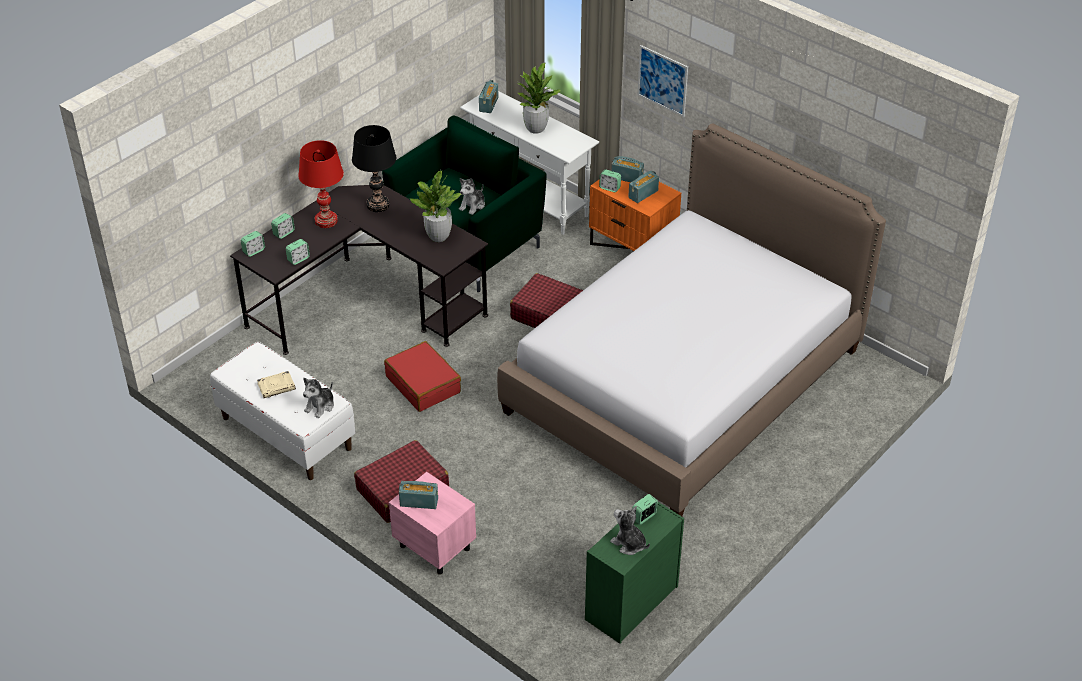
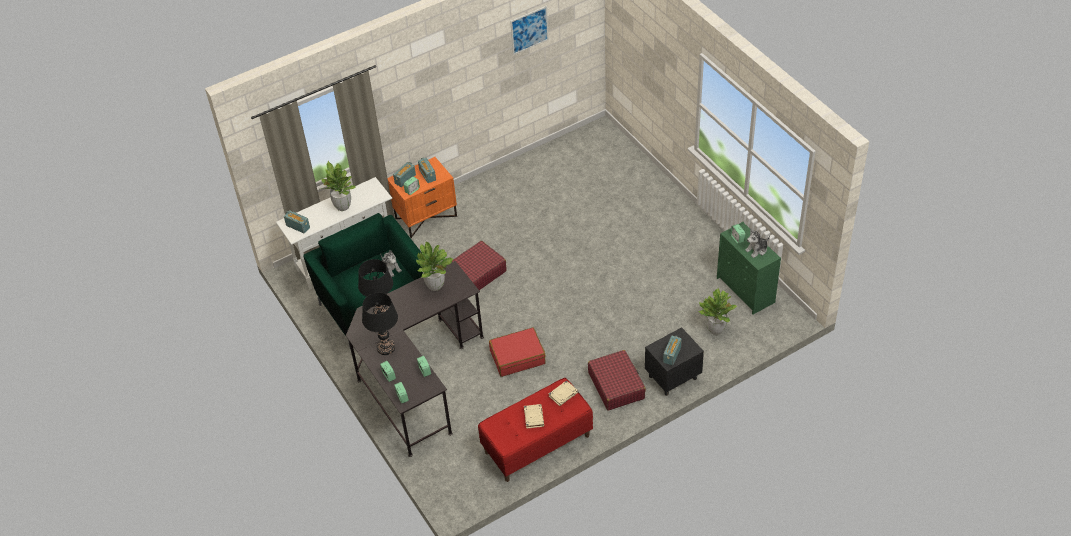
camera: 70 degrees left, 5 degrees up
white bench [210,342,355,480] -> red bench [478,378,593,482]
red table lamp [298,140,344,228] -> black table lamp [362,293,398,355]
plush toy [303,378,334,418] -> beige book [549,380,578,406]
pink nightstand [389,472,476,575] -> black nightstand [645,327,704,396]
bed [497,123,886,516] -> none
picture [638,45,688,117] -> picture moved to [510,6,549,55]
none -> potted plant [698,288,737,335]

